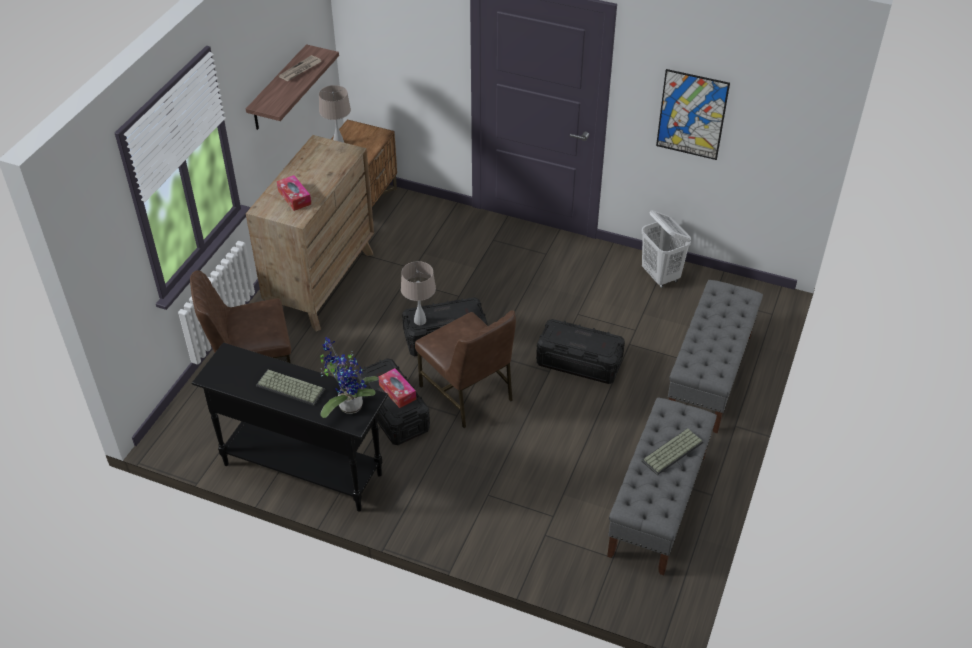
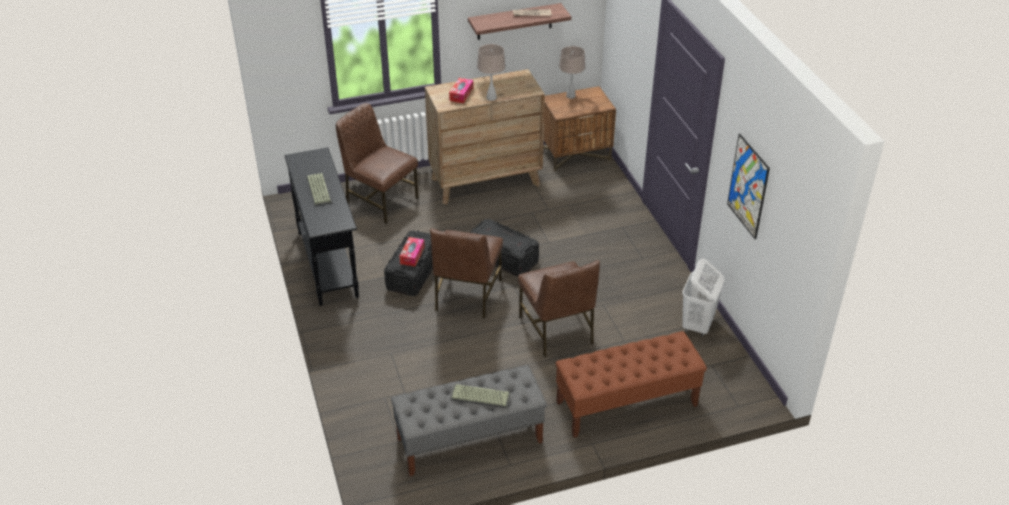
camera: 50 degrees right, 5 degrees down
potted plant [320,337,379,418] -> none
beige table lamp [401,261,436,325] -> beige table lamp moved to [477,44,506,101]
black storage box [536,319,625,384] -> brown chair [518,260,600,357]
grey bench [668,280,763,434] -> brown bench [556,331,707,438]

